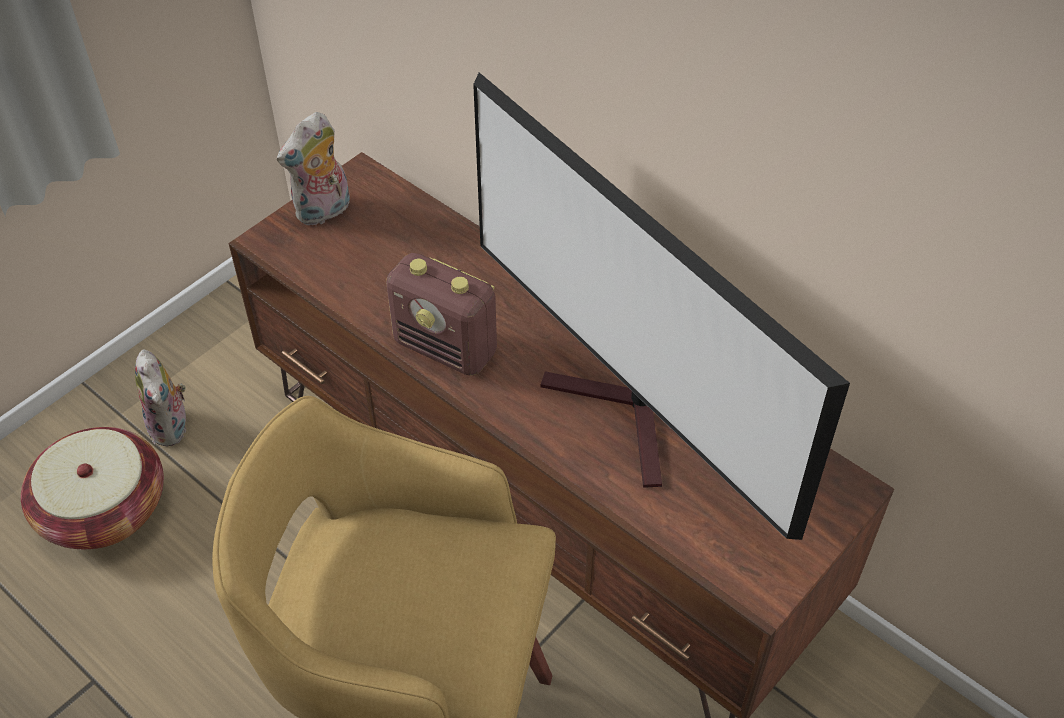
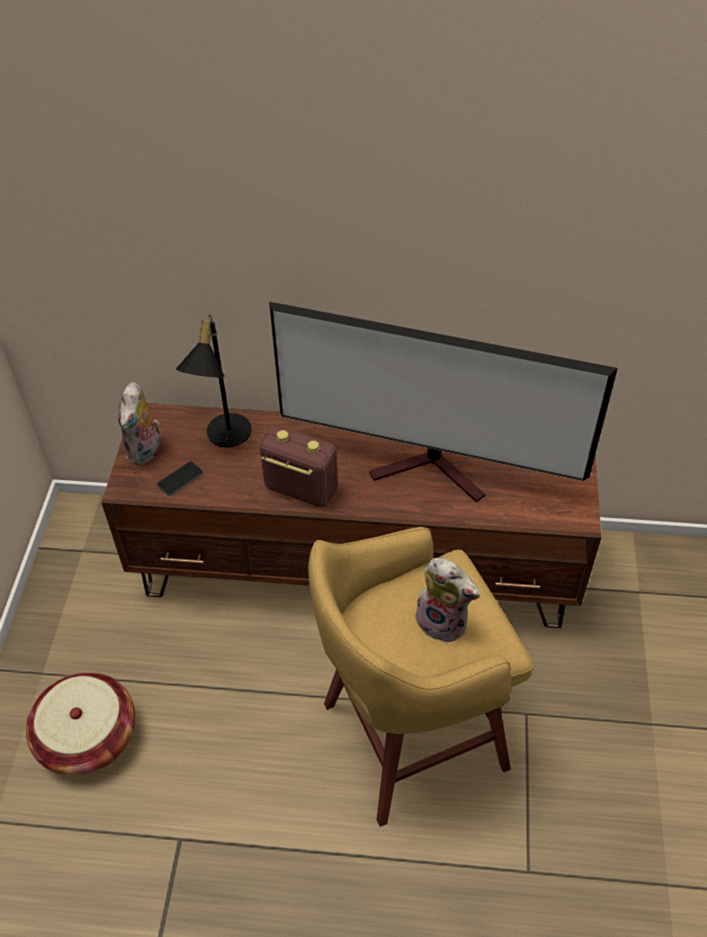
camera: 35 degrees left, 0 degrees up
plush toy [135,349,186,446] -> plush toy moved to [415,558,480,644]
radio [386,253,497,376] -> radio turned 150 degrees counterclockwise [260,426,338,507]
none -> phone [157,461,203,496]
none -> black table lamp [176,315,252,447]

